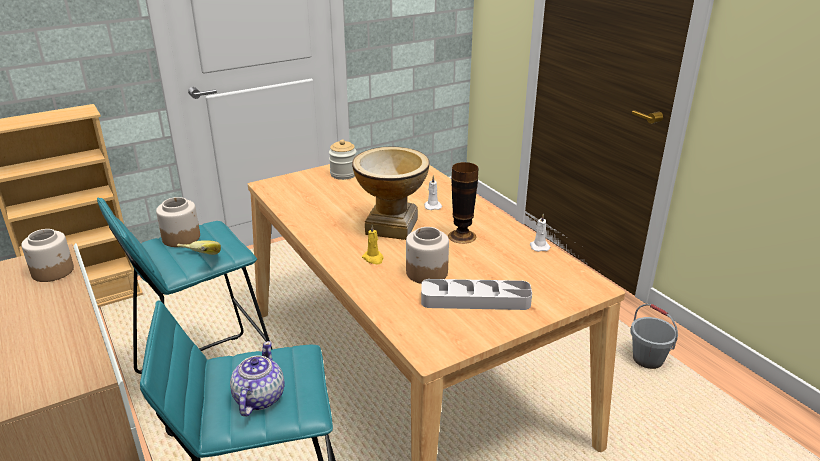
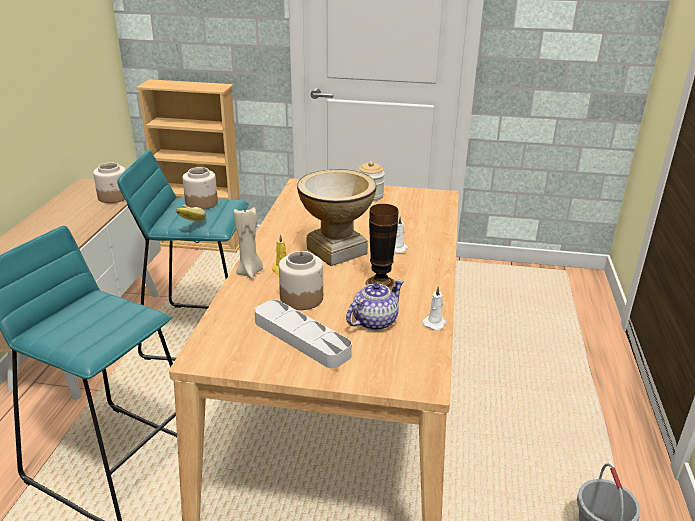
camera: 40 degrees right, 0 degrees up
teapot [230,341,285,417] -> teapot moved to [346,280,404,330]
none -> beige candle [234,207,263,279]

